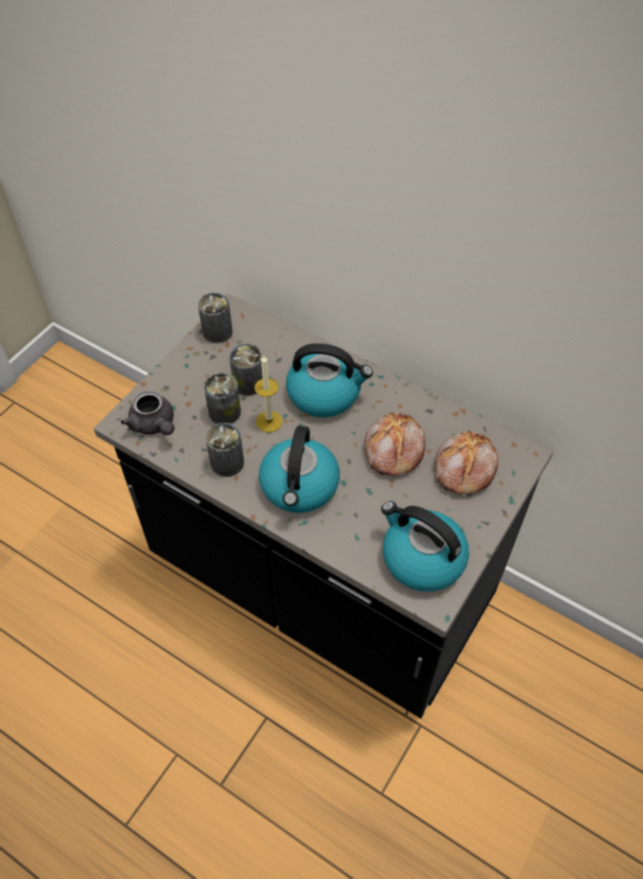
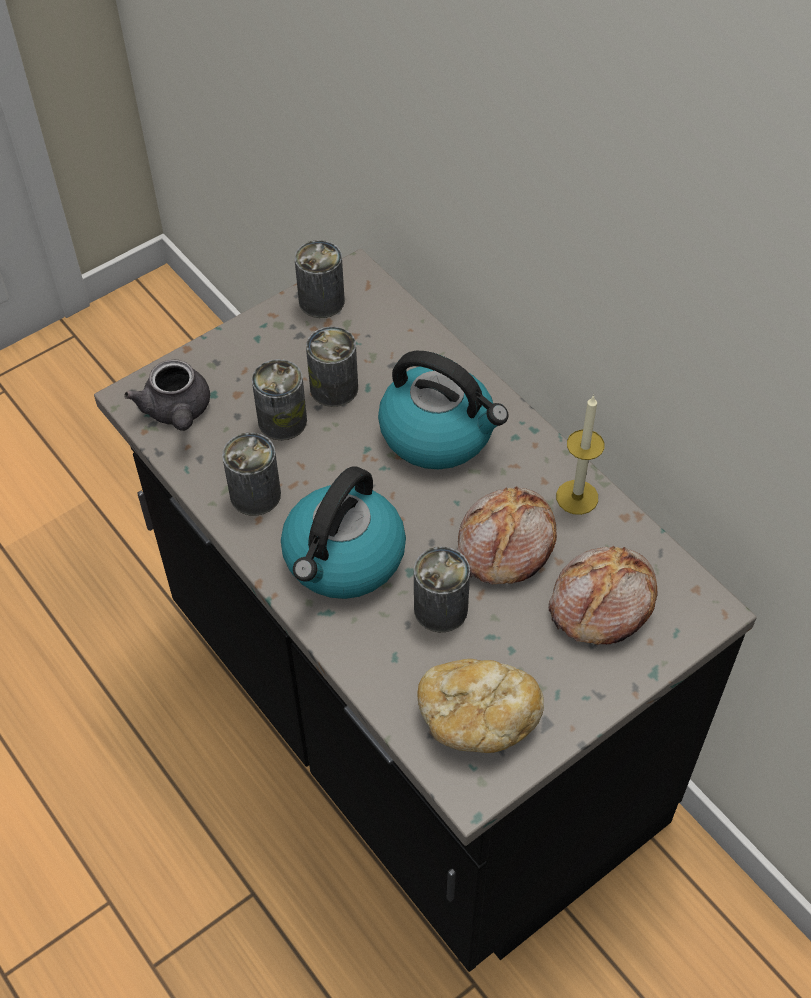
camera: 20 degrees right, 0 degrees up
candle [254,355,283,432] -> candle moved to [556,395,605,515]
kettle [381,501,469,592] -> bread [418,659,544,753]
none -> can [414,547,470,632]

